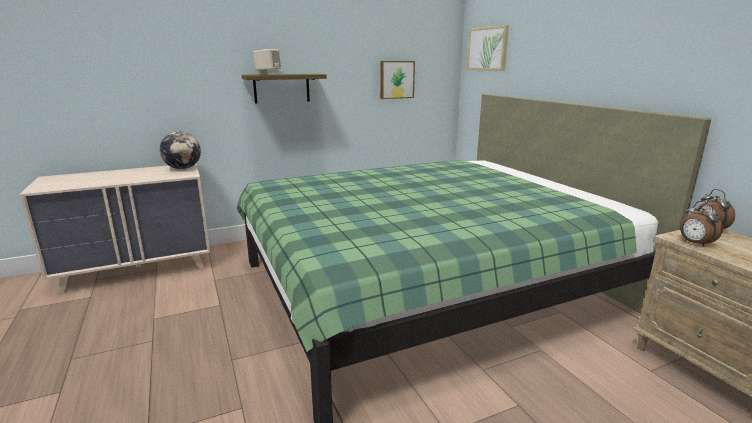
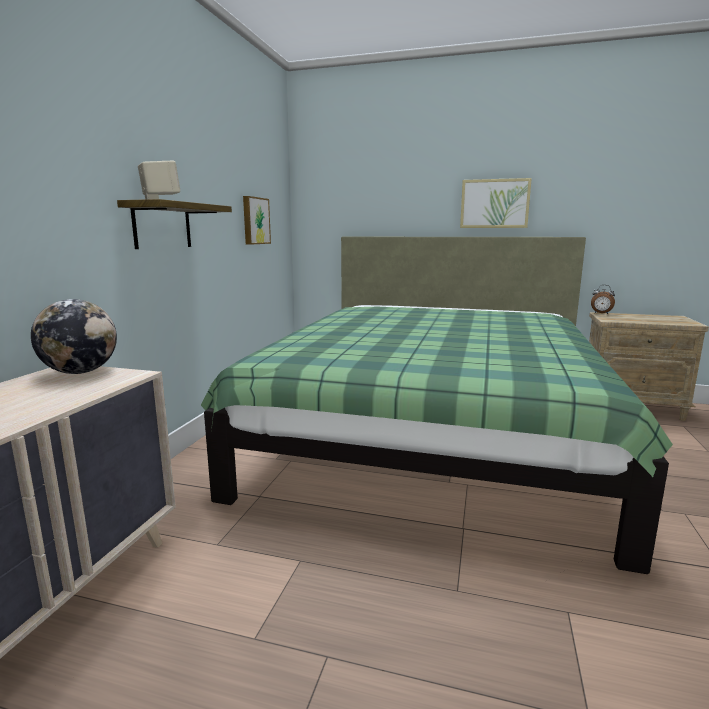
camera: 50 degrees left, 5 degrees down
picture [467,25,509,71] -> picture moved to [460,178,532,228]
alarm clock [680,201,723,247] -> none

